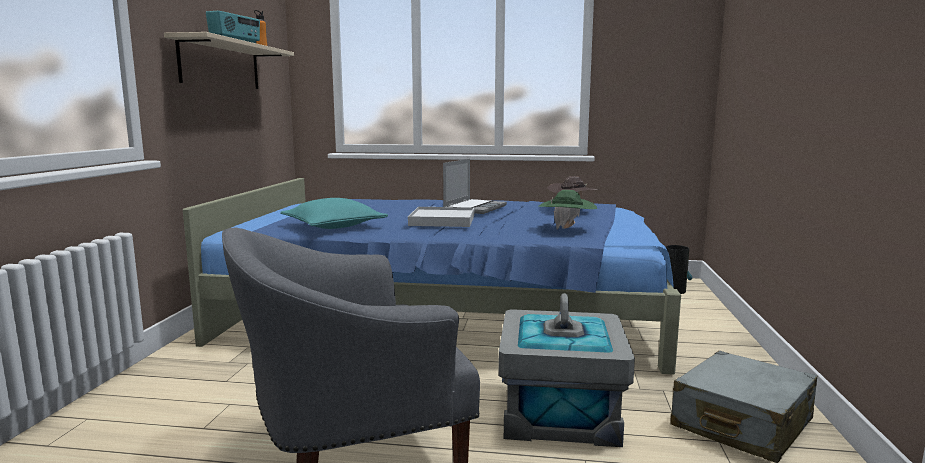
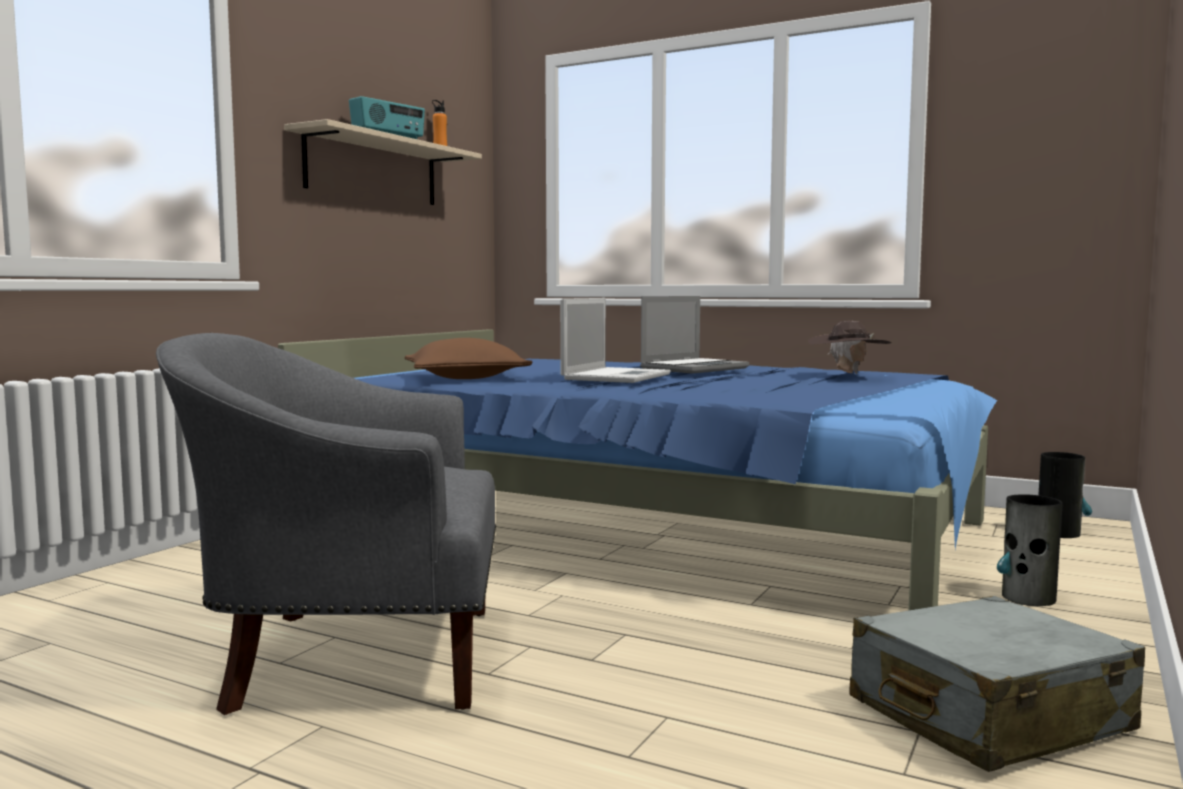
camera: 20 degrees right, 5 degrees down
turquoise pillow [280,198,388,229] -> brown pillow [405,338,533,379]
white tray [408,207,474,227] -> laptop [560,298,671,383]
grey storage box [498,293,635,447] -> none
green hat [539,190,597,229] -> none
none -> vase [997,494,1063,606]

